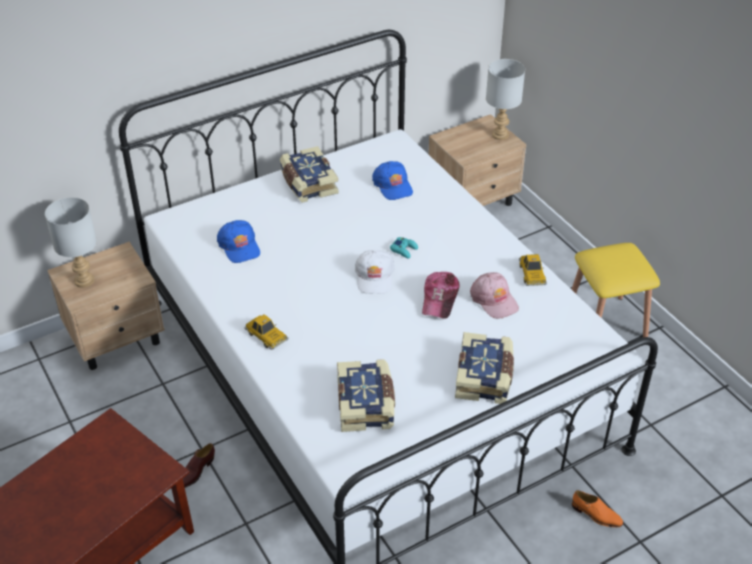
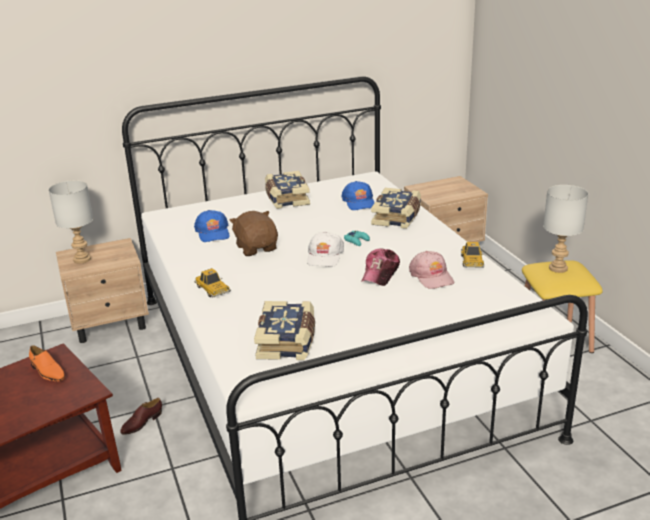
camera: 10 degrees right, 15 degrees down
book [455,332,514,404] -> book moved to [371,188,421,229]
grey table lamp [486,59,525,140] -> grey table lamp moved to [543,185,588,273]
orange shoe [572,490,623,527] -> orange shoe moved to [29,345,65,381]
none -> brown plush toy [229,211,278,256]

